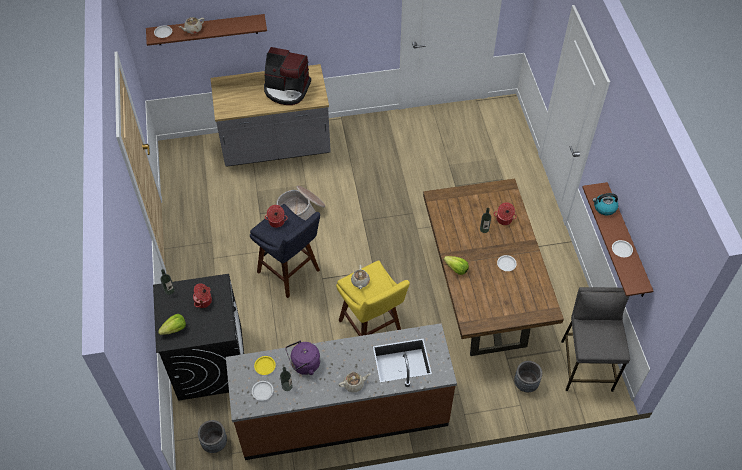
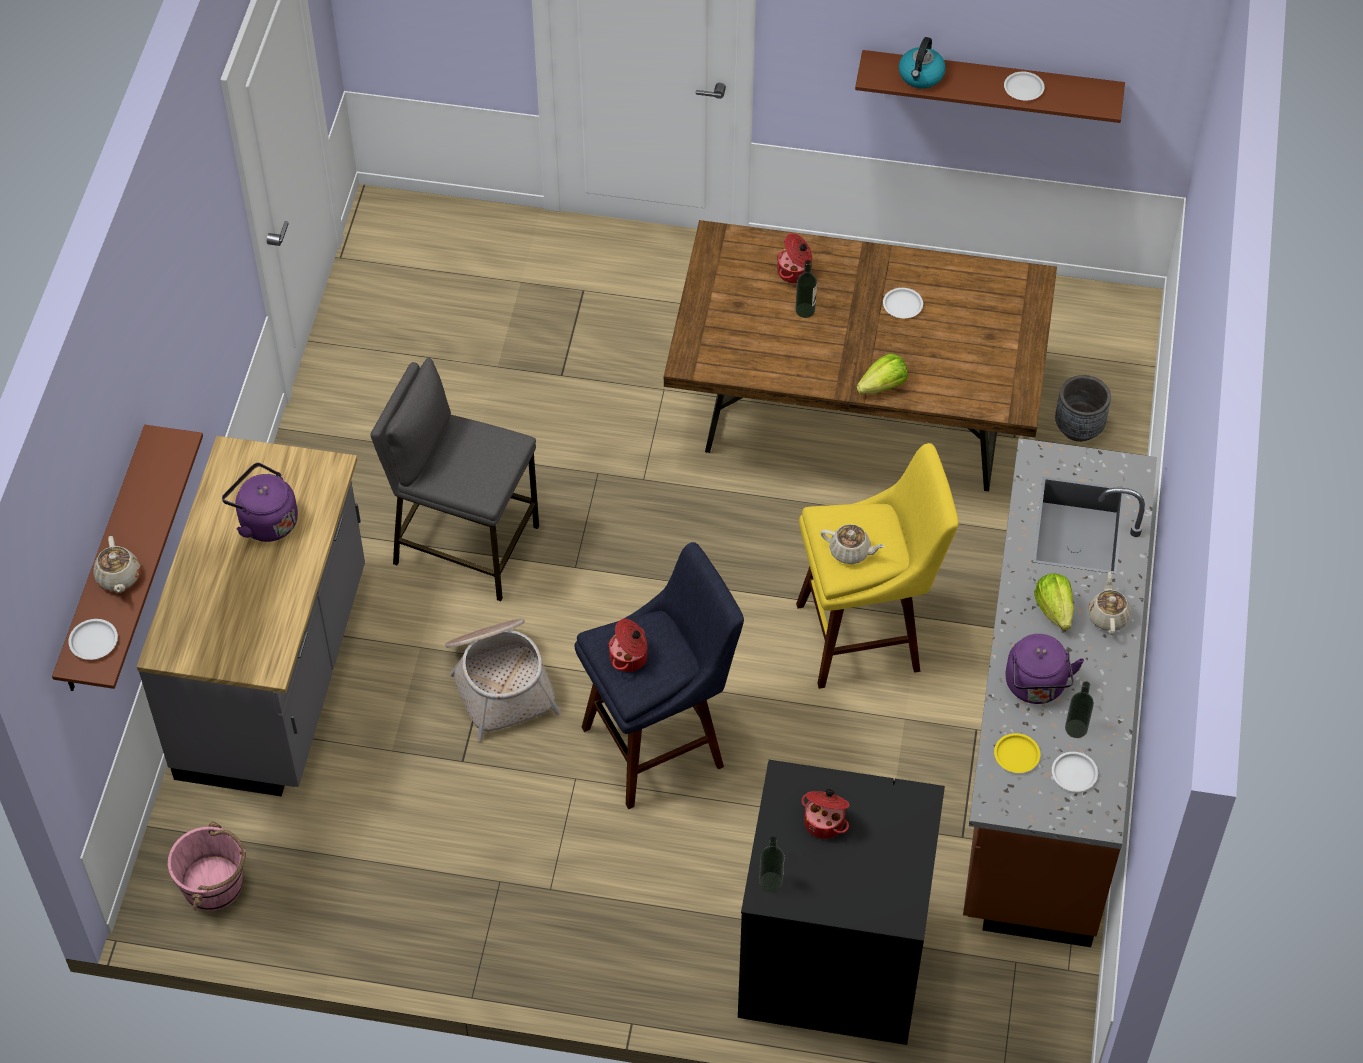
camera: 70 degrees left, 0 degrees up
lettuce [158,314,186,335] -> lettuce moved to [1034,573,1074,631]
grey planter [198,420,227,453] -> none
coffee machine [264,47,311,105] -> purple kettle [222,463,298,542]
grey stool [561,287,630,392] -> grey stool moved to [370,358,539,601]
none -> pink bucket [168,821,246,911]

